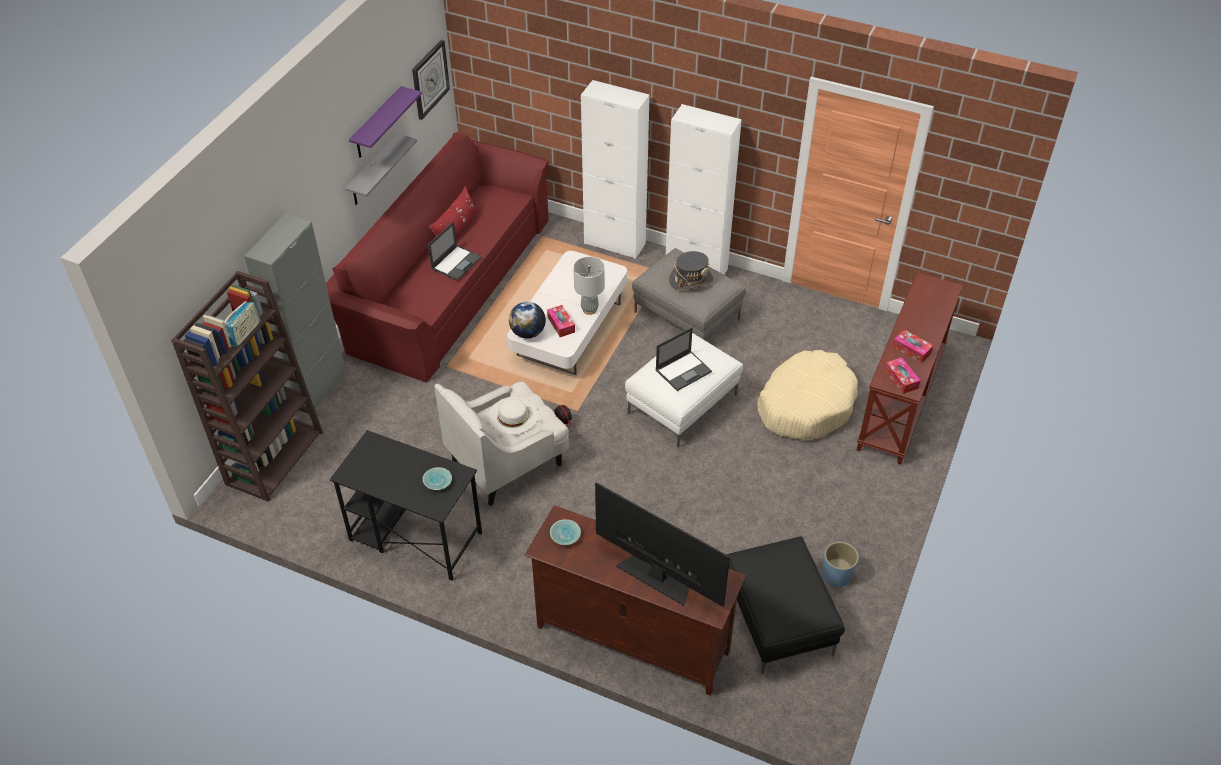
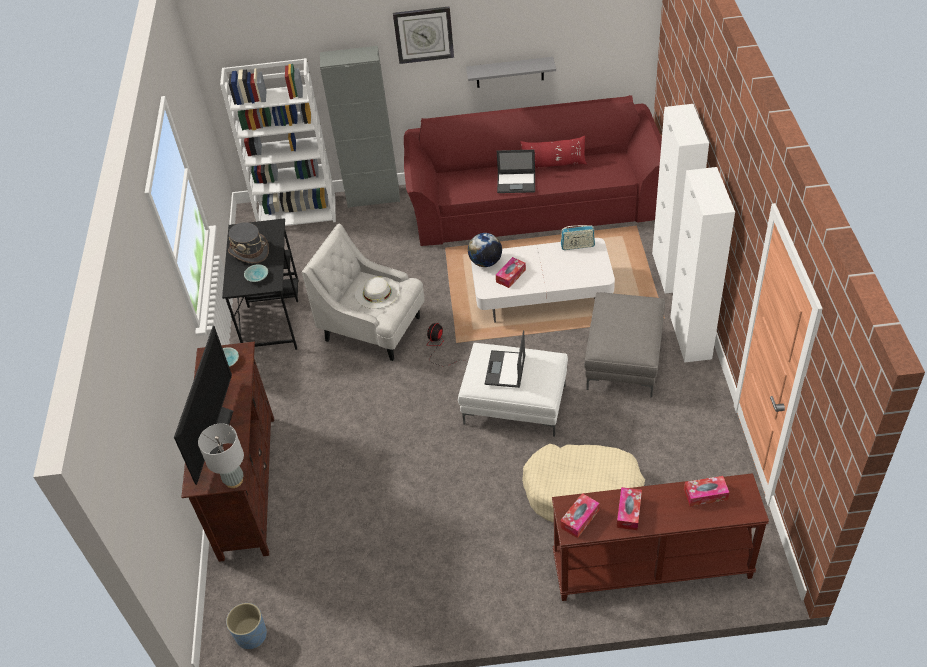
camera: 65 degrees right, 0 degrees up
brown bookcase [171,271,323,502] -> white bookcase [220,58,336,226]
radio [224,301,260,347] -> radio moved to [561,225,595,250]
purple shelf [349,86,422,158] -> none
wall clock [412,39,450,120] -> wall clock moved to [393,6,454,64]
grey table lamp [573,257,605,315] -> grey table lamp moved to [198,423,244,488]
laptop [656,327,712,391] -> laptop turned 75 degrees clockwise [485,330,526,388]
grey hat [669,251,713,290] -> grey hat moved to [228,222,269,263]
black ottoman [726,536,845,674] -> none
blue planter [822,542,859,588] -> blue planter moved to [226,603,267,649]
none -> tissue box [684,476,729,506]

